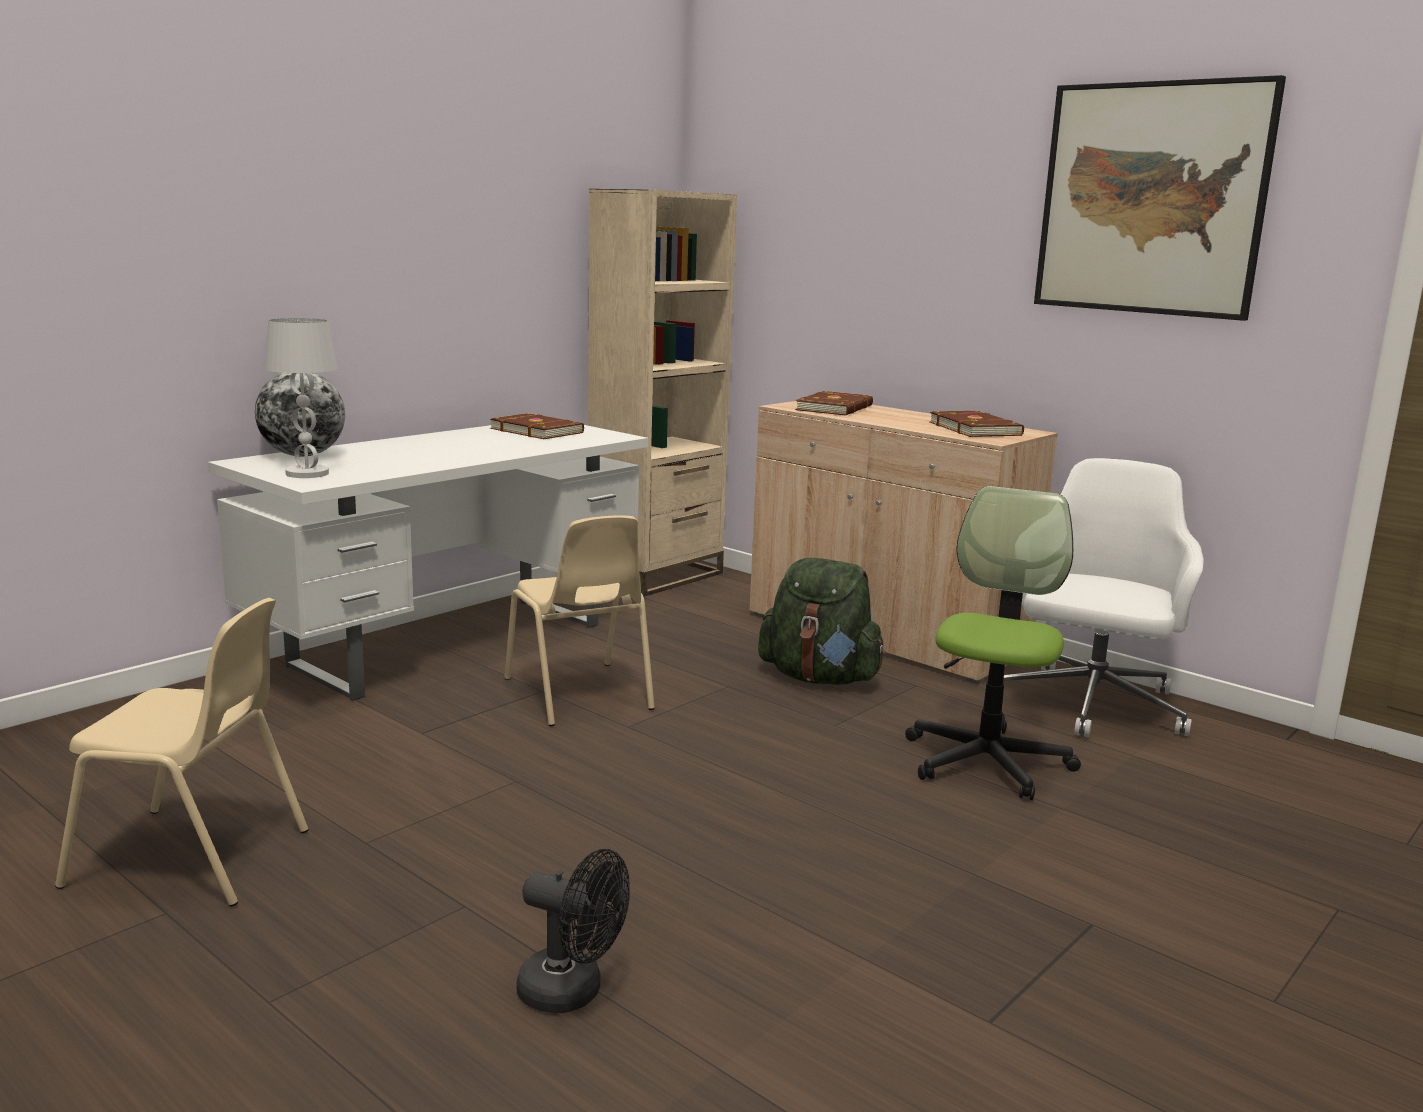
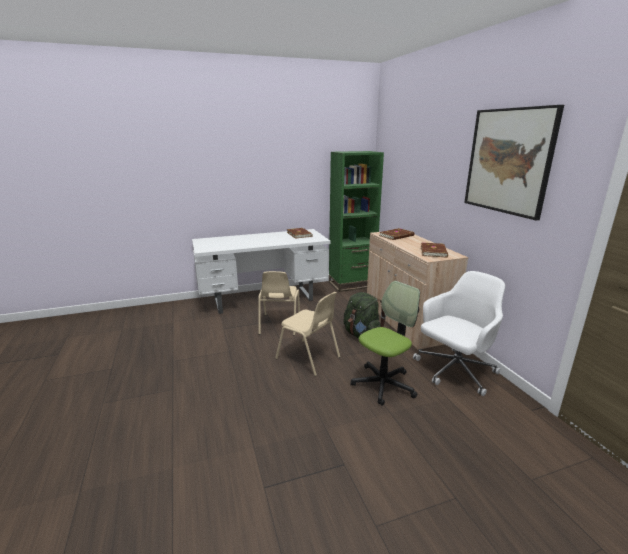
camera: 30 degrees right, 5 degrees up
beige chair [55,598,309,906] -> beige chair moved to [275,292,340,376]
globe [255,373,345,457] -> none
white table lamp [264,318,337,478] -> none
black fan [516,849,630,1013] -> none
beige bookcase [588,189,737,597] -> green bookcase [329,151,384,292]

